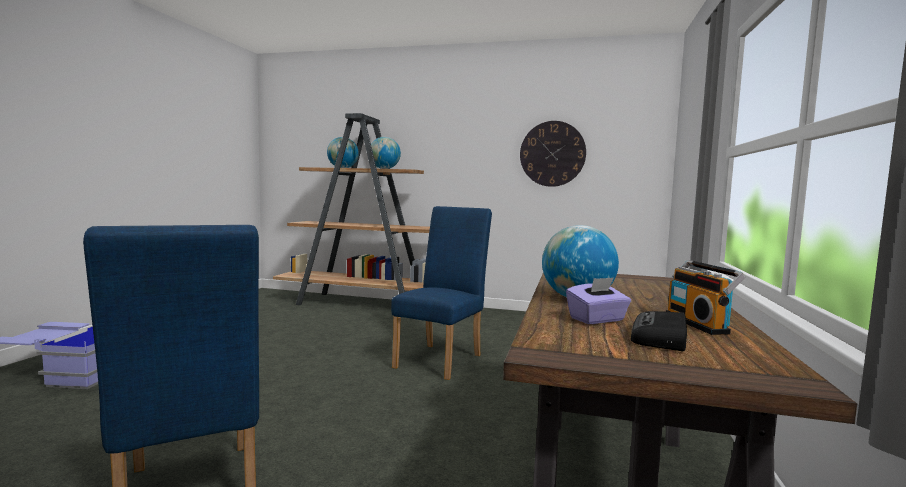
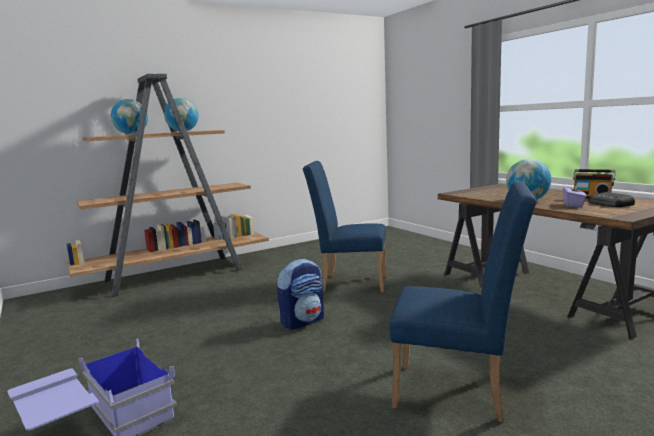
camera: 45 degrees left, 5 degrees up
blue chair [391,206,492,380] -> blue chair turned 60 degrees counterclockwise [303,161,386,293]
wall clock [520,121,586,187] -> none
none -> backpack [277,259,324,329]

